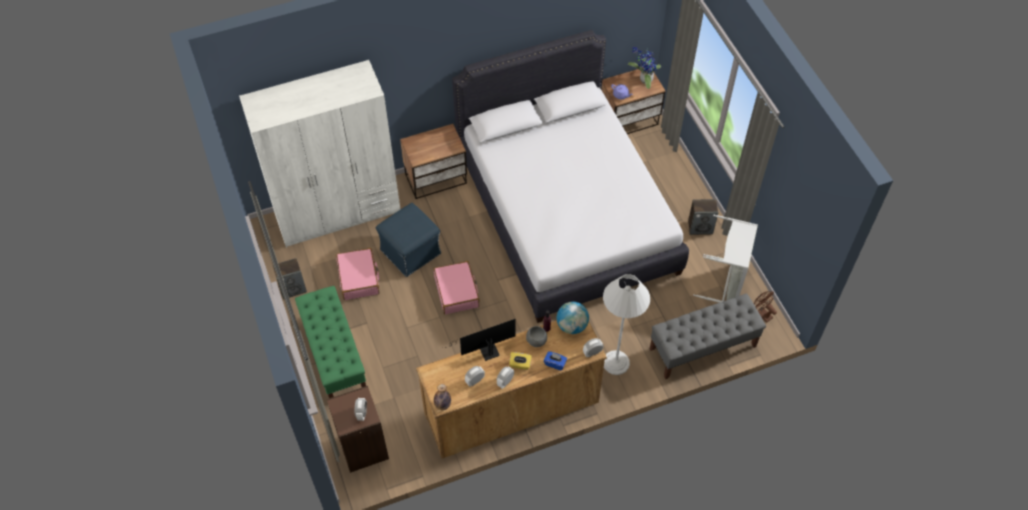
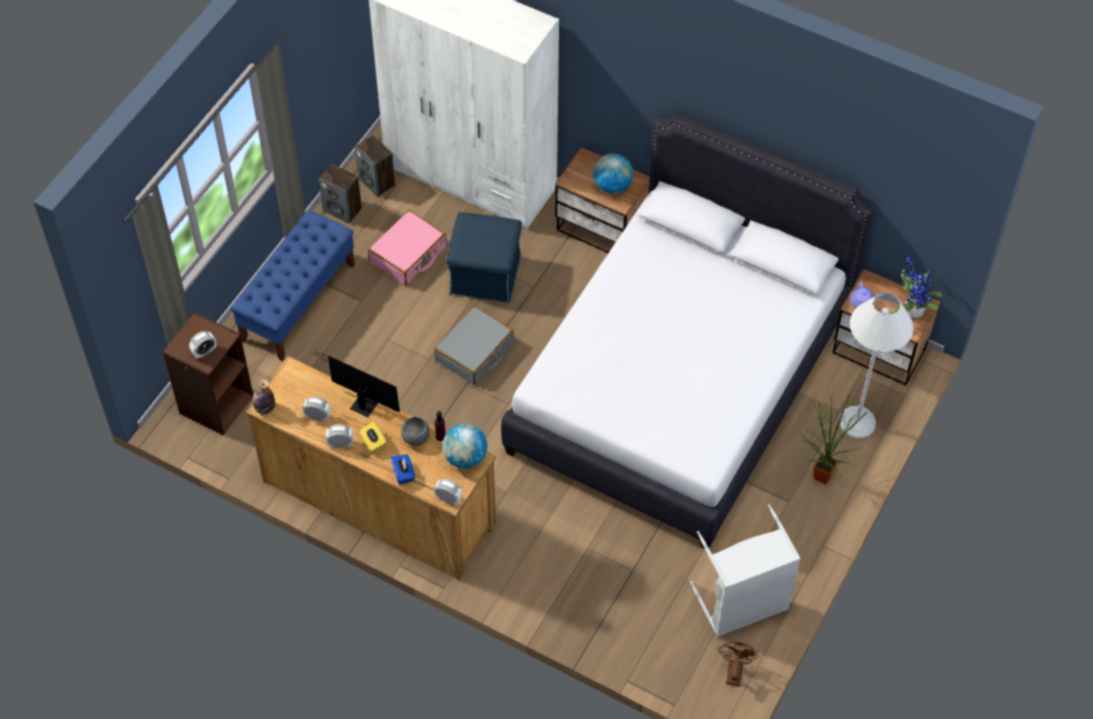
camera: 50 degrees right, 0 degrees up
green bench [295,286,366,398] -> blue bench [231,210,355,361]
pink suitcase [433,261,480,314] -> grey suitcase [434,306,514,385]
white floor lamp [603,274,650,375] -> white floor lamp moved to [839,293,914,438]
grey bench [650,294,766,379] -> none
speaker [688,199,719,235] -> speaker moved to [355,135,396,197]
none -> globe [593,154,633,194]
none -> potted plant [799,396,868,485]

